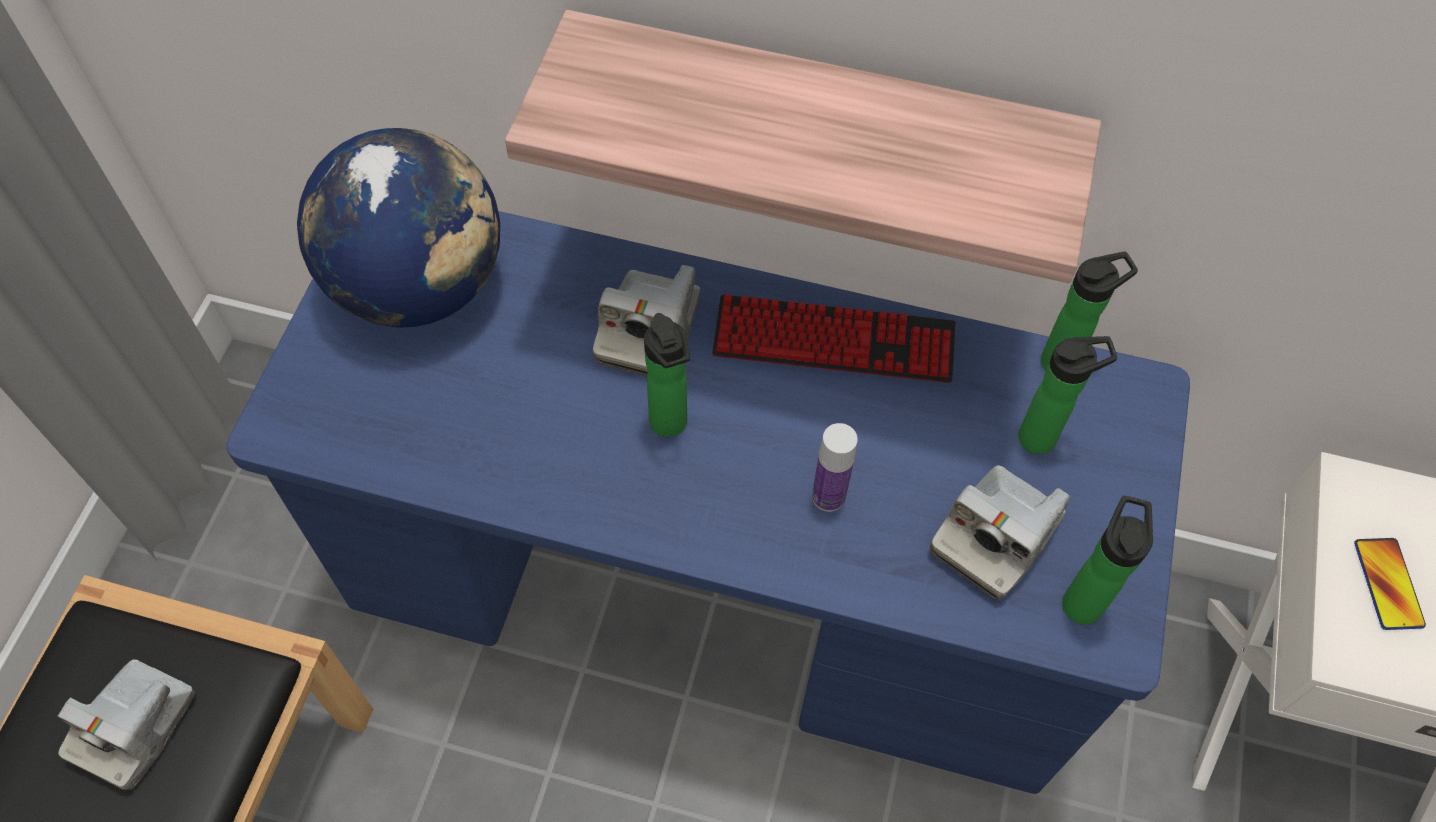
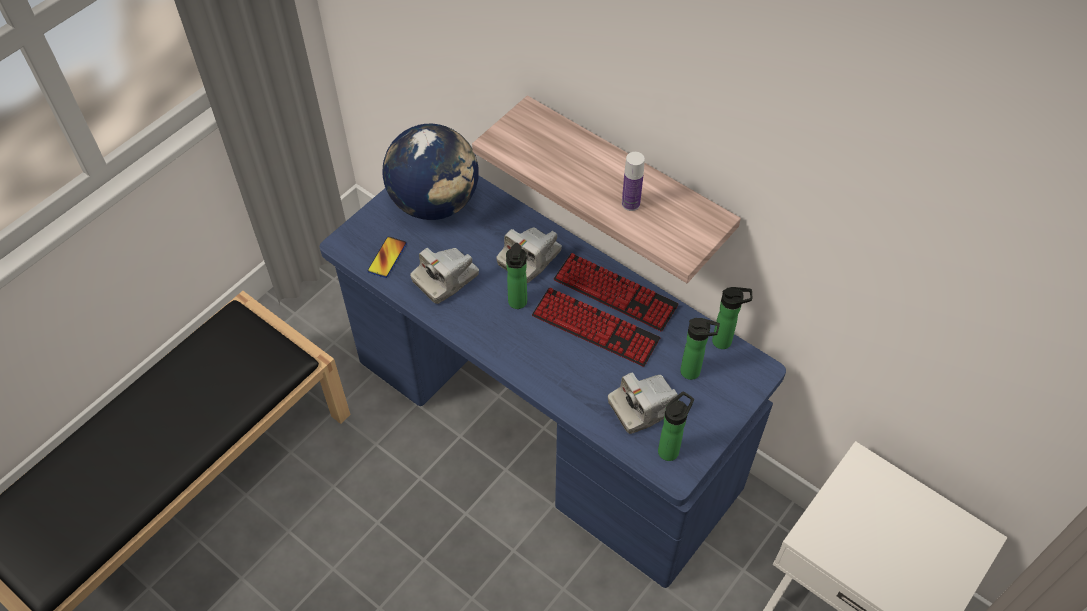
camera: 25 degrees right, 5 degrees down
camera [58,659,195,790] -> camera moved to [410,248,479,304]
bottle [812,423,858,512] -> bottle moved to [622,152,645,211]
phone [1354,538,1426,630] -> phone moved to [368,236,407,278]
none -> keyboard [532,288,660,367]

